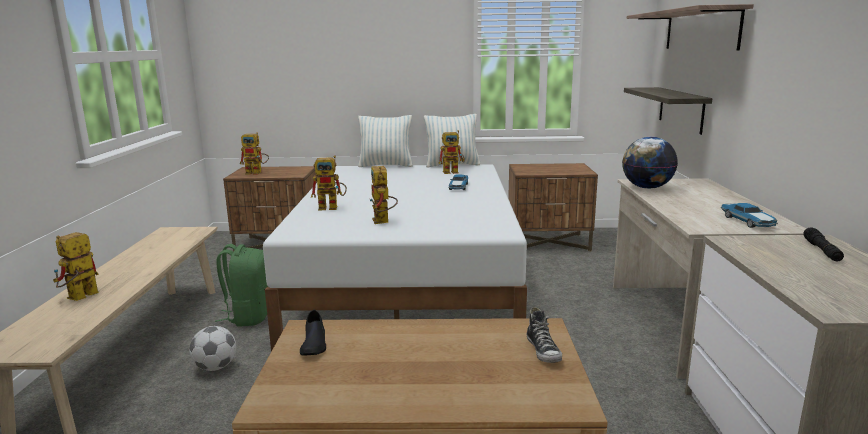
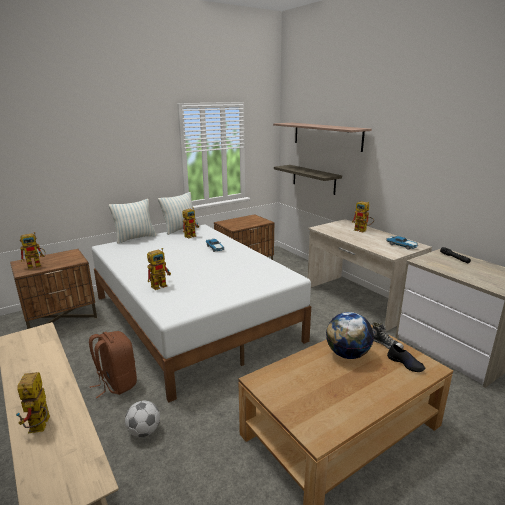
camera: 35 degrees left, 5 degrees up
green backpack [215,244,268,327] -> brown backpack [89,331,137,398]
black shoe [300,310,326,356] -> black shoe moved to [387,344,426,372]
toy robot [370,166,398,224] -> toy robot moved to [352,201,374,233]
globe [622,137,678,189] -> globe moved to [326,312,374,359]

